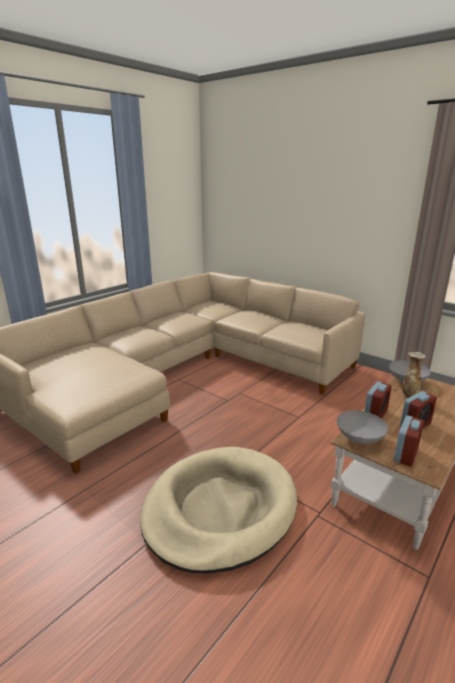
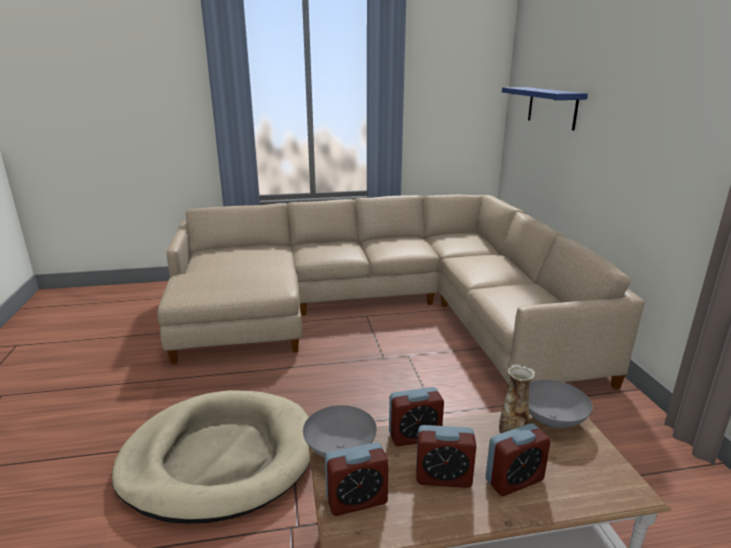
camera: 40 degrees right, 0 degrees up
none -> alarm clock [485,423,551,496]
none -> blue shelf [502,87,588,131]

